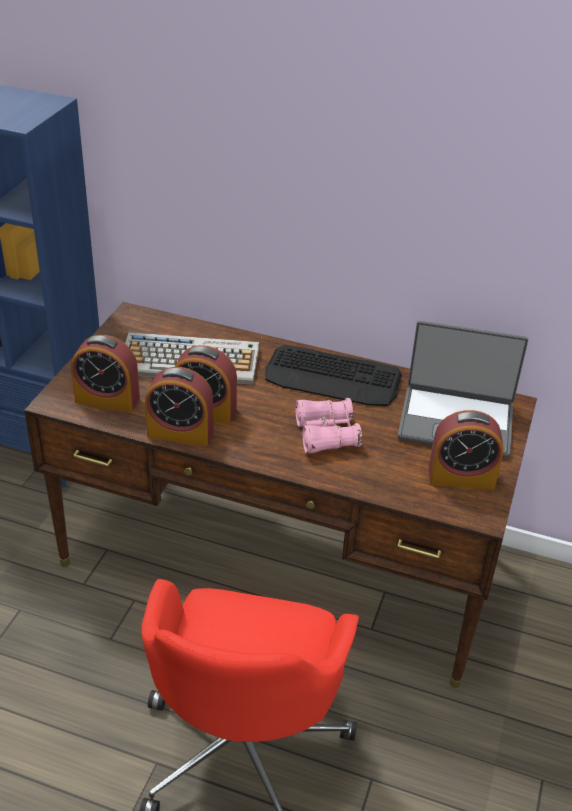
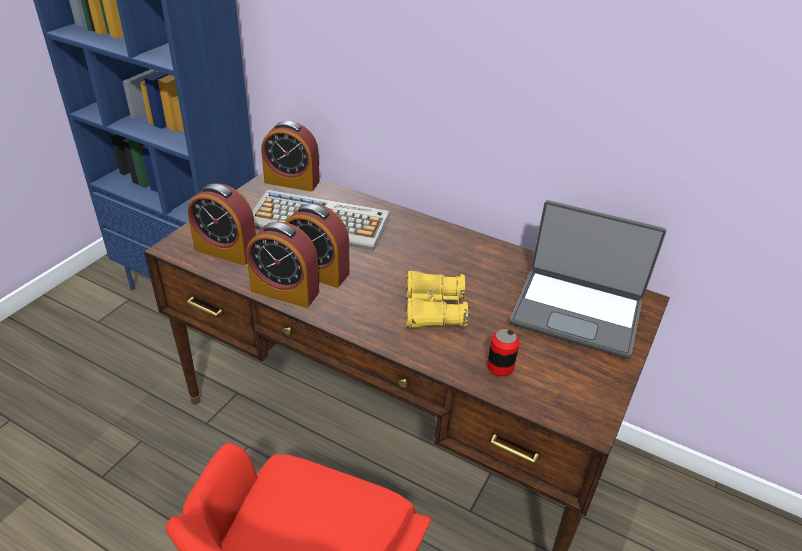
camera: 10 degrees right, 0 degrees up
keyboard [265,345,402,406] -> none
pink binoculars [295,398,362,454] -> yellow binoculars [407,271,468,328]
alarm clock [429,410,503,490] -> alarm clock moved to [261,121,320,191]
none -> can [487,329,520,376]

